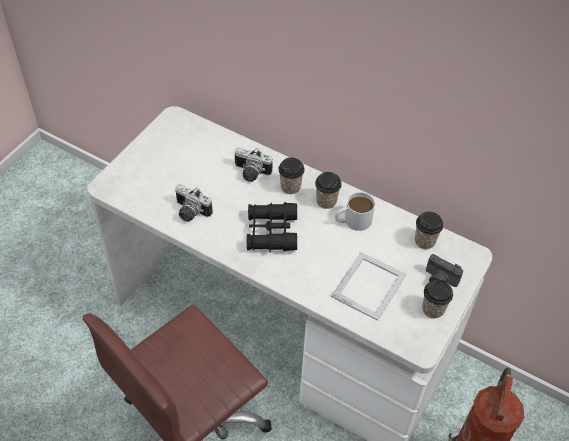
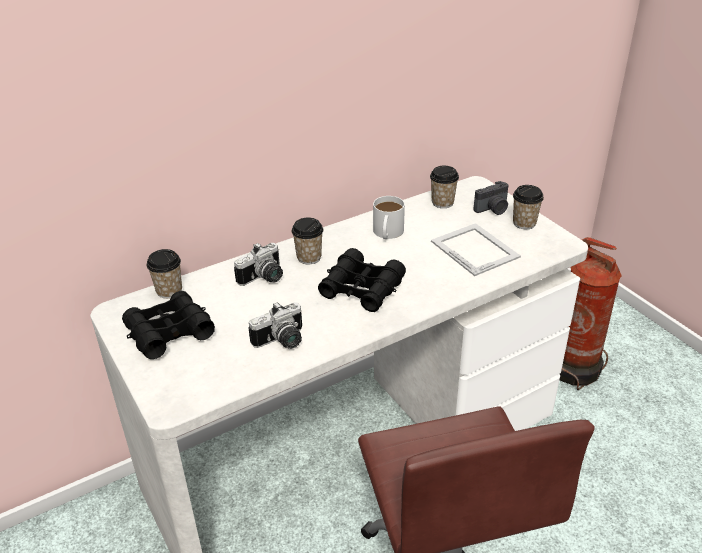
camera: 60 degrees left, 15 degrees down
cup [315,172,342,209] -> cup moved to [147,249,182,299]
none -> black binoculars [122,291,215,359]

